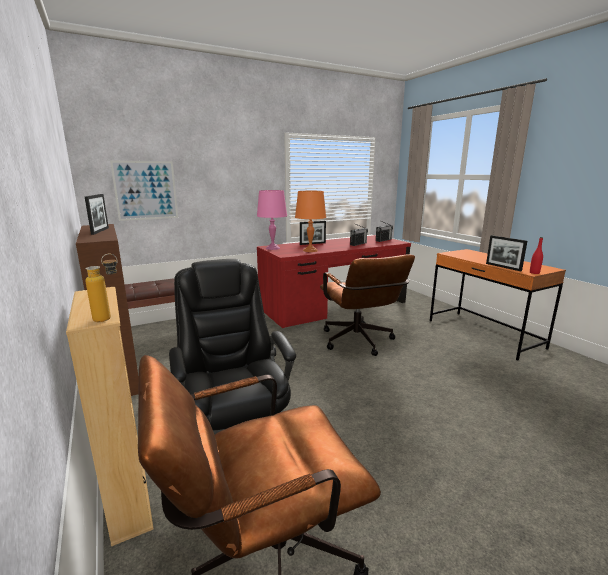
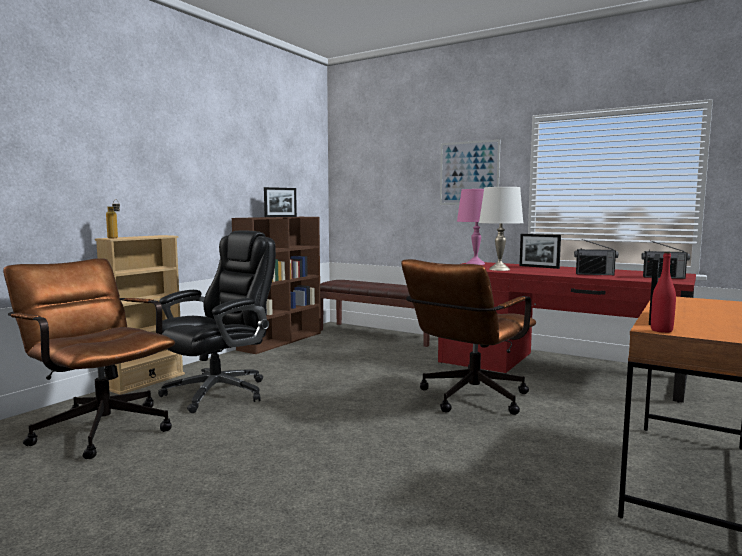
camera: 60 degrees right, 10 degrees down
picture [110,161,178,221] -> picture moved to [440,139,500,205]
orange table lamp [295,191,326,252] -> white table lamp [479,187,524,271]

